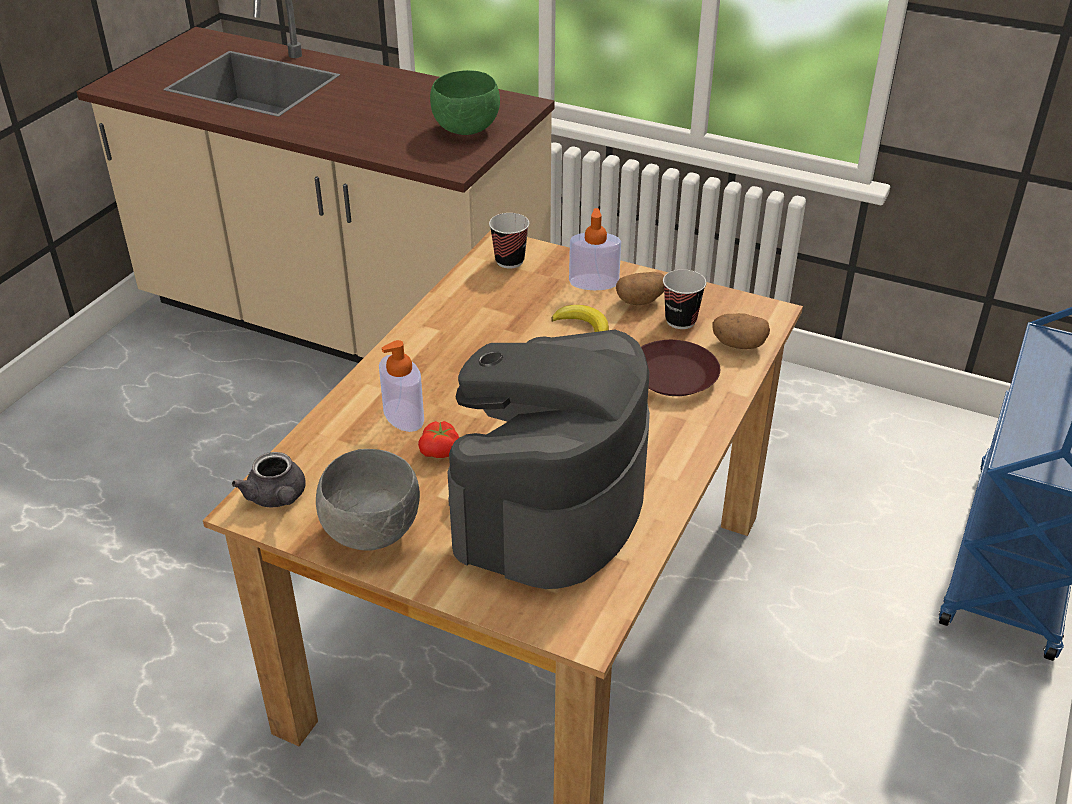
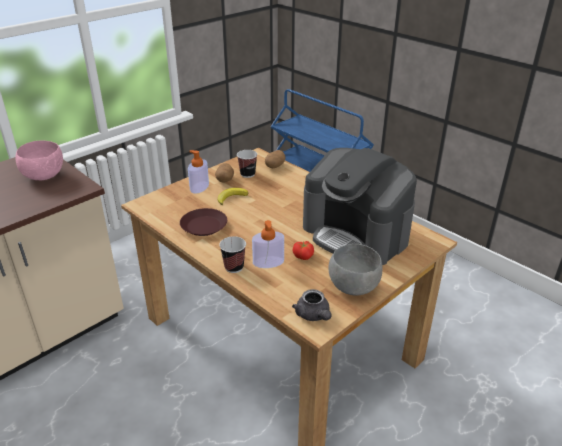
camera: 70 degrees left, 5 degrees down
grey teapot [232,452,306,508] -> grey teapot turned 75 degrees clockwise [292,289,332,321]
green bowl [430,70,500,135] -> pink bowl [16,140,63,180]
cup [489,213,529,268] -> cup moved to [219,236,246,273]
brown plate [641,340,720,396] -> brown plate moved to [180,208,227,236]

